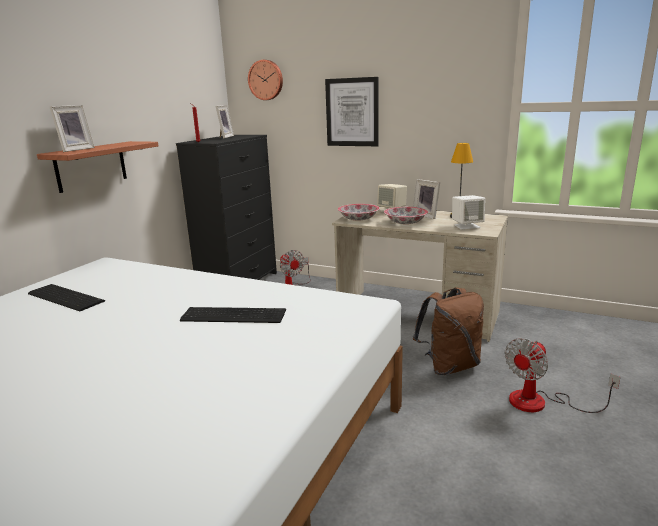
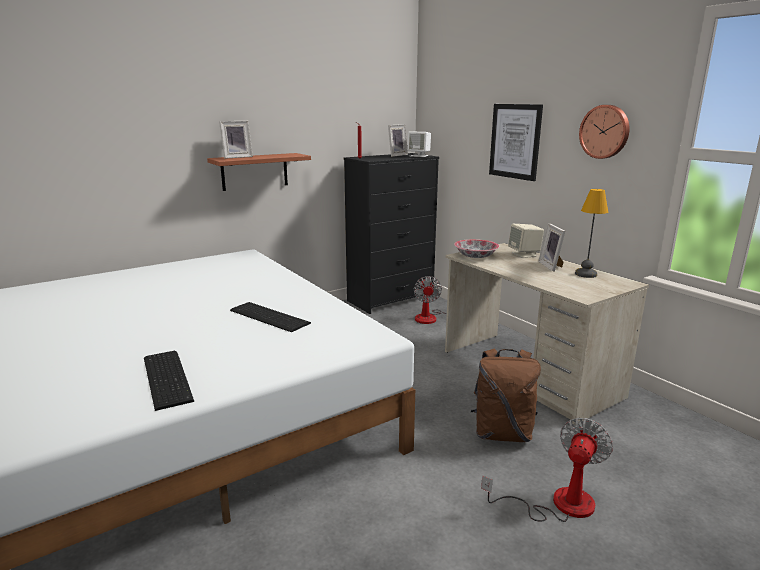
camera: 30 degrees right, 0 degrees up
keyboard [28,284,105,311] -> keyboard moved to [144,351,194,411]
wall clock [248,60,283,100] -> wall clock moved to [579,105,629,159]
bowl [384,207,428,224] -> none
white speaker [452,195,485,230] -> white speaker moved to [407,131,431,157]
fan [505,338,620,413] -> fan turned 135 degrees clockwise [481,418,613,522]

